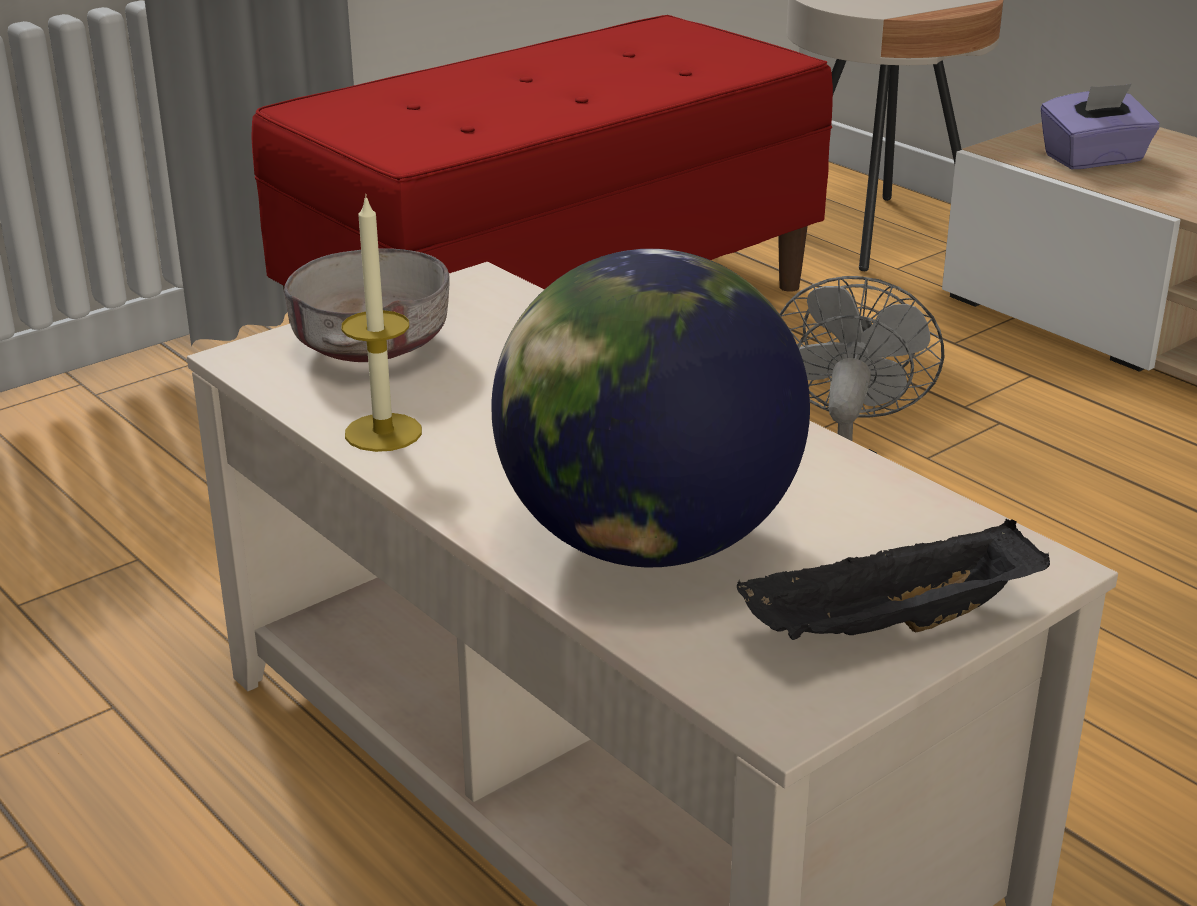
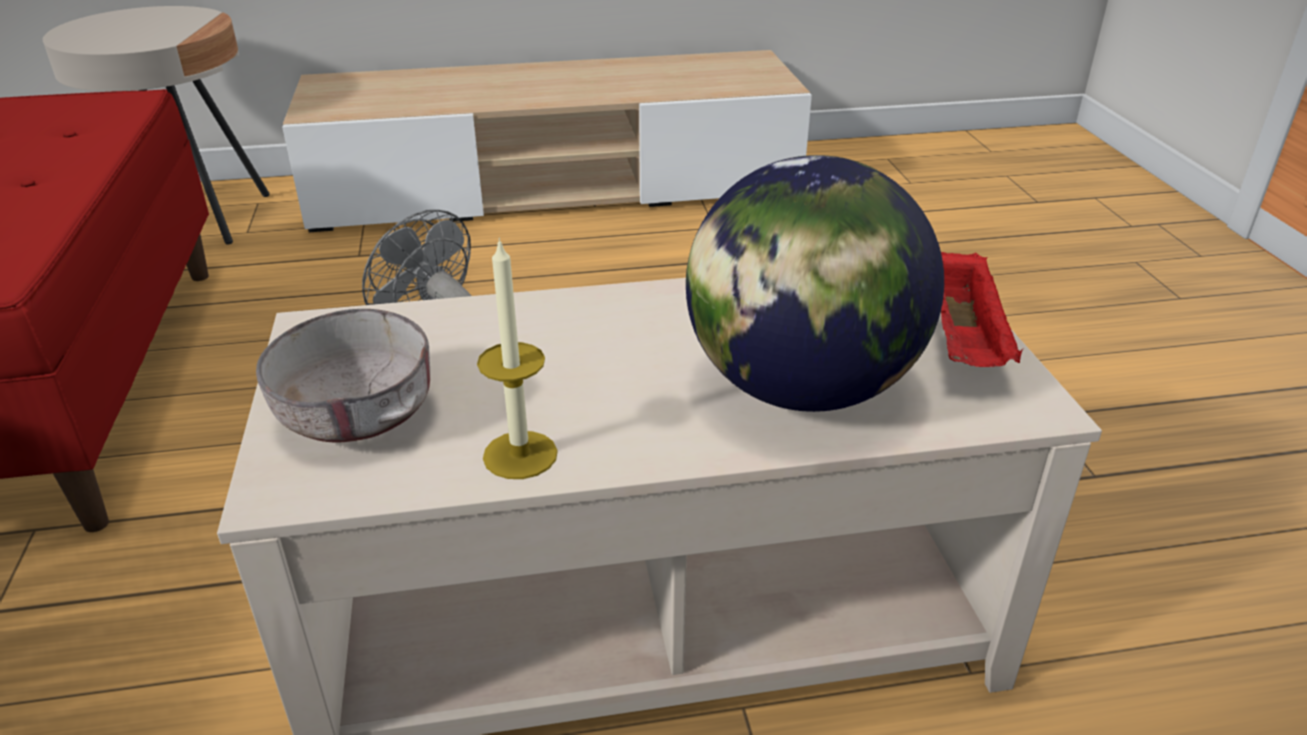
camera: 60 degrees left, 5 degrees up
black tray [737,519,1050,640] -> red tray [941,252,1024,367]
purple tissue box [1041,84,1160,169] -> none

